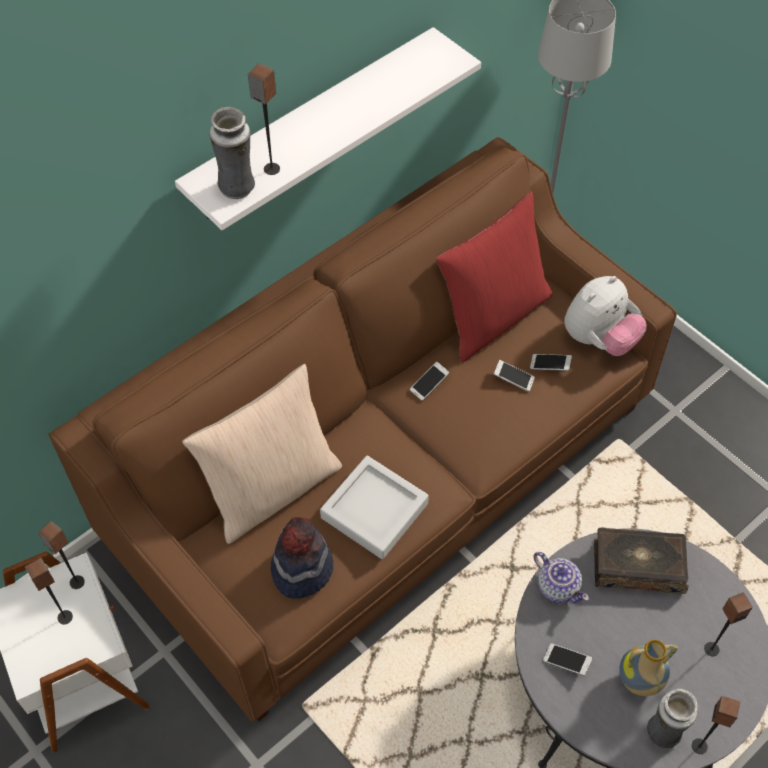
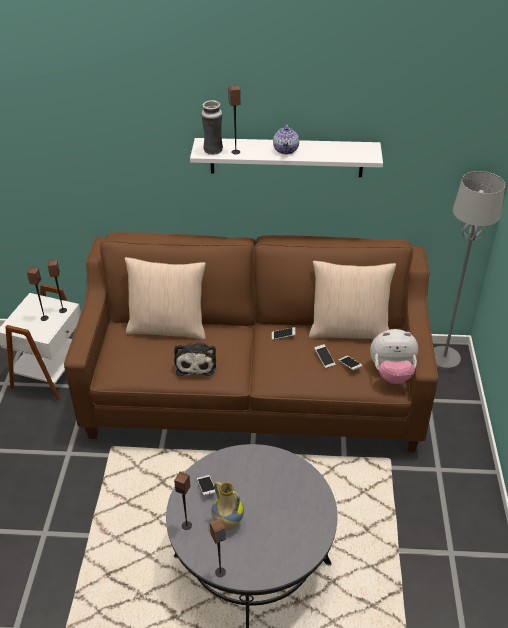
camera: 45 degrees right, 15 degrees down
hat [271,517,333,599] -> none
grey tray [320,456,429,559] -> plush toy [174,343,216,376]
red pillow [435,192,553,363] -> beige pillow [309,261,396,339]
teapot [533,552,589,604] -> teapot moved to [273,124,299,155]
book [594,527,689,594] -> none
vase [647,689,698,749] -> none
speaker [704,592,753,656] -> speaker moved to [174,472,192,530]

